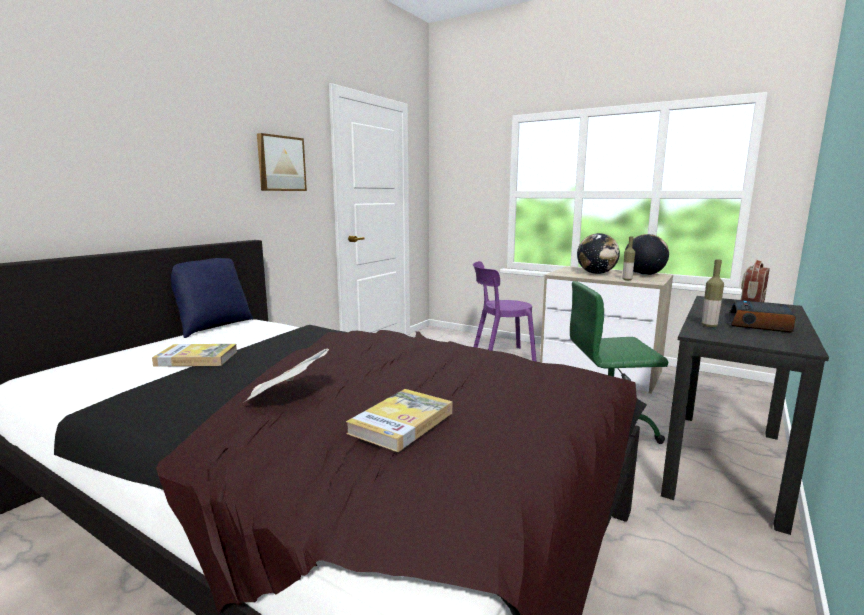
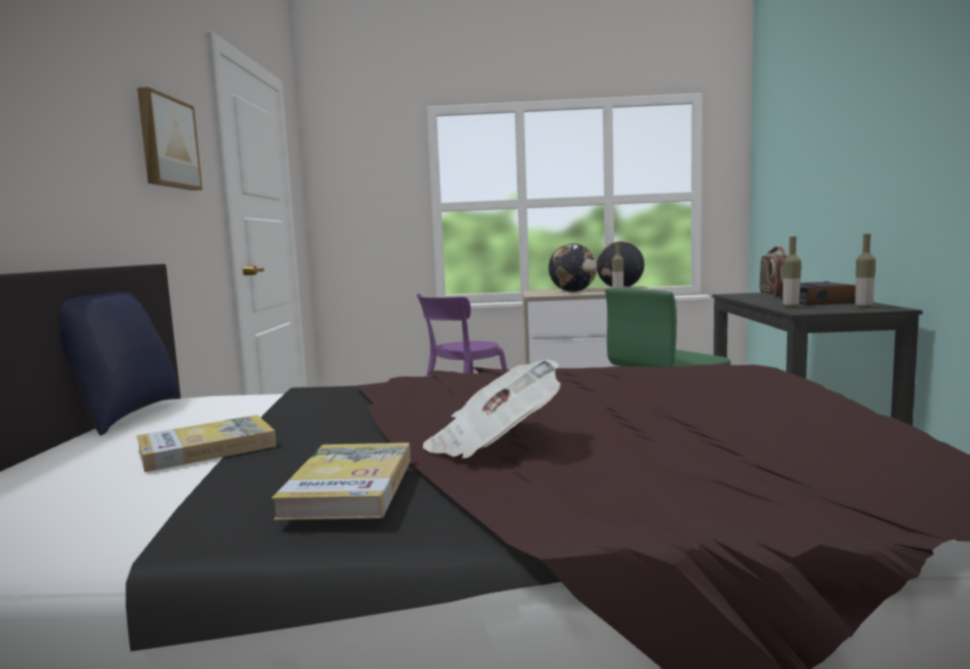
camera: 30 degrees left, 5 degrees down
book [346,389,452,452] -> book moved to [272,443,411,520]
none -> bottle [855,234,876,308]

